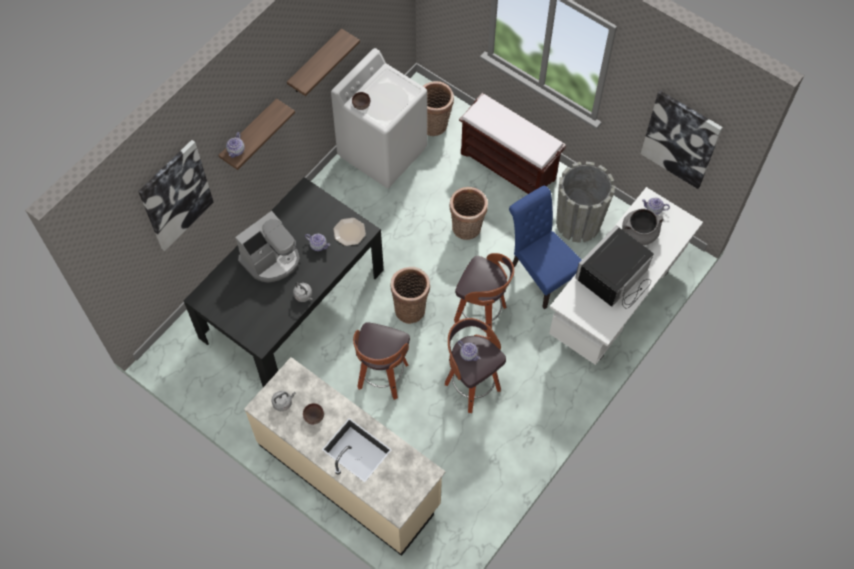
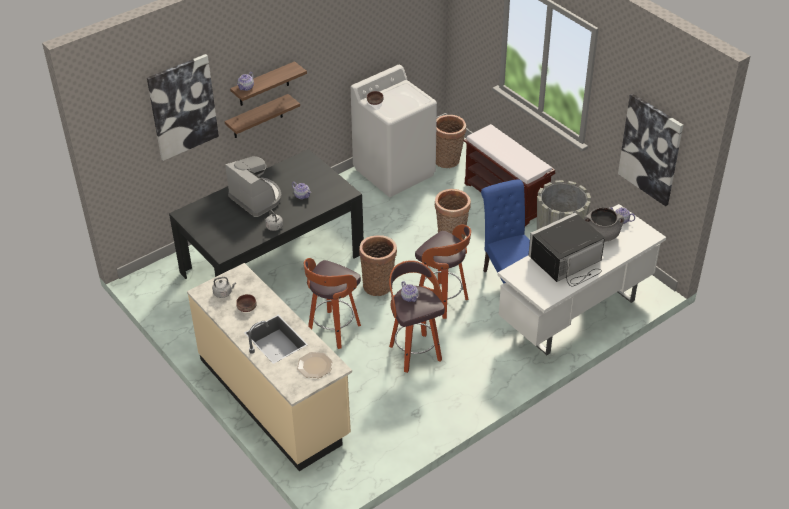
camera: 15 degrees right, 20 degrees down
coffee machine [235,211,300,283] -> coffee machine turned 105 degrees counterclockwise [225,156,282,217]
shelf [287,28,360,96] -> shelf moved to [224,94,300,138]
plate [334,218,366,246] -> plate moved to [297,352,333,378]

